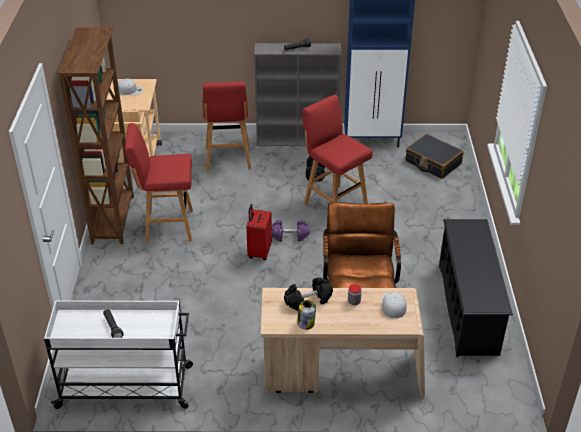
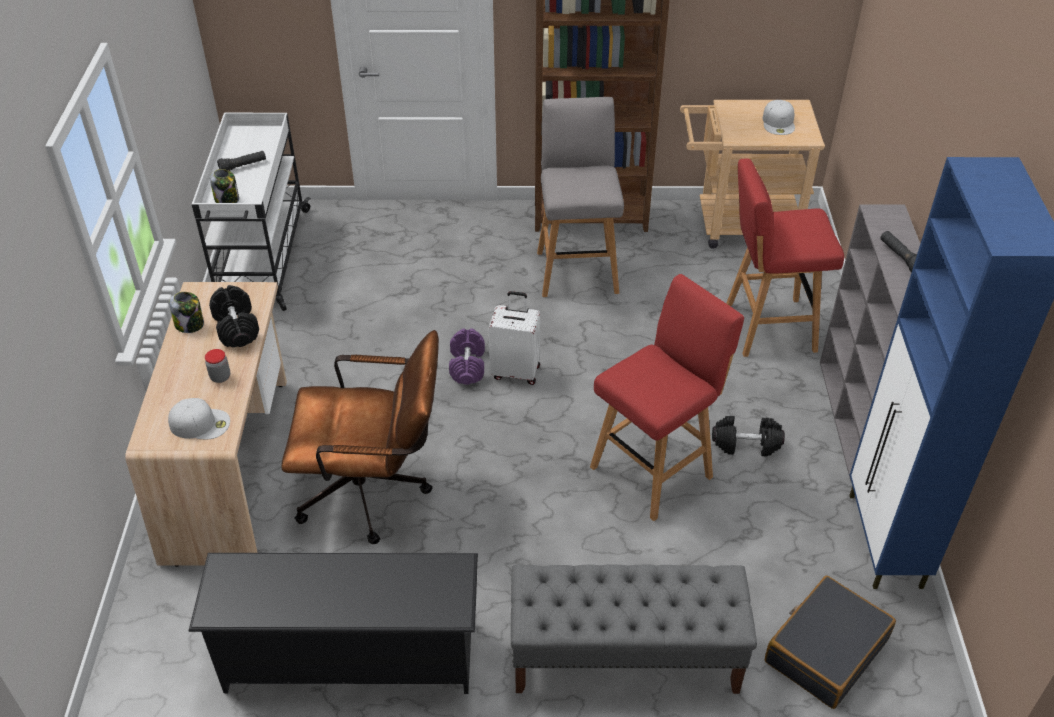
camera: 90 degrees right, 5 degrees up
red stool [125,123,193,243] -> grey stool [537,97,624,297]
red suitcase [246,204,272,260] -> white suitcase [488,291,540,385]
purple dumbbell [272,220,309,241] -> purple dumbbell moved to [449,328,485,385]
none -> jar [210,169,239,203]
none -> grey bench [511,564,757,694]

